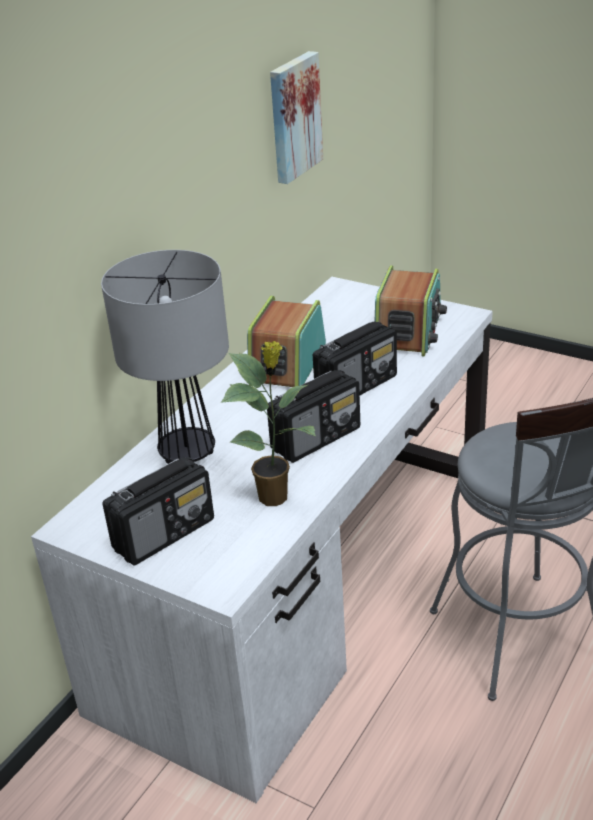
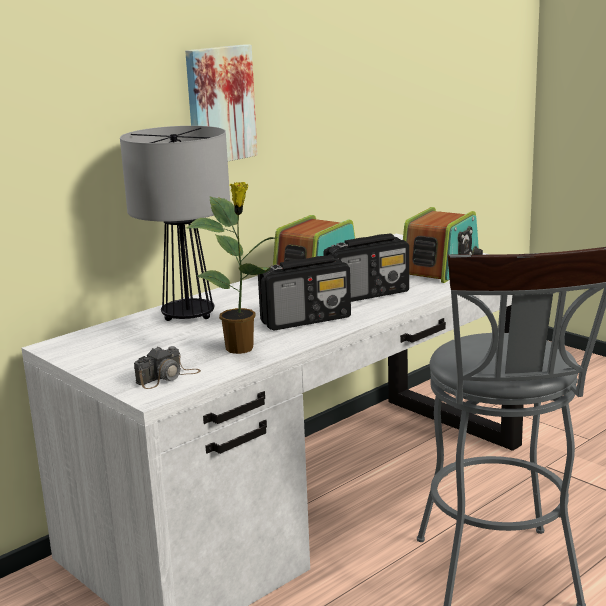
camera: 15 degrees right, 15 degrees down
radio [103,457,214,566] -> none
picture [270,51,323,184] -> picture moved to [185,44,258,161]
none -> camera [134,346,201,389]

